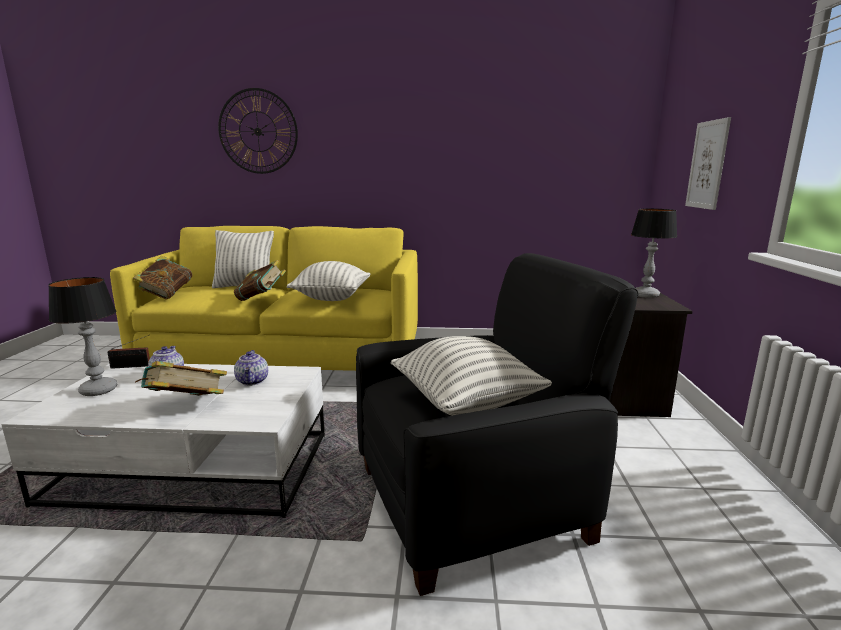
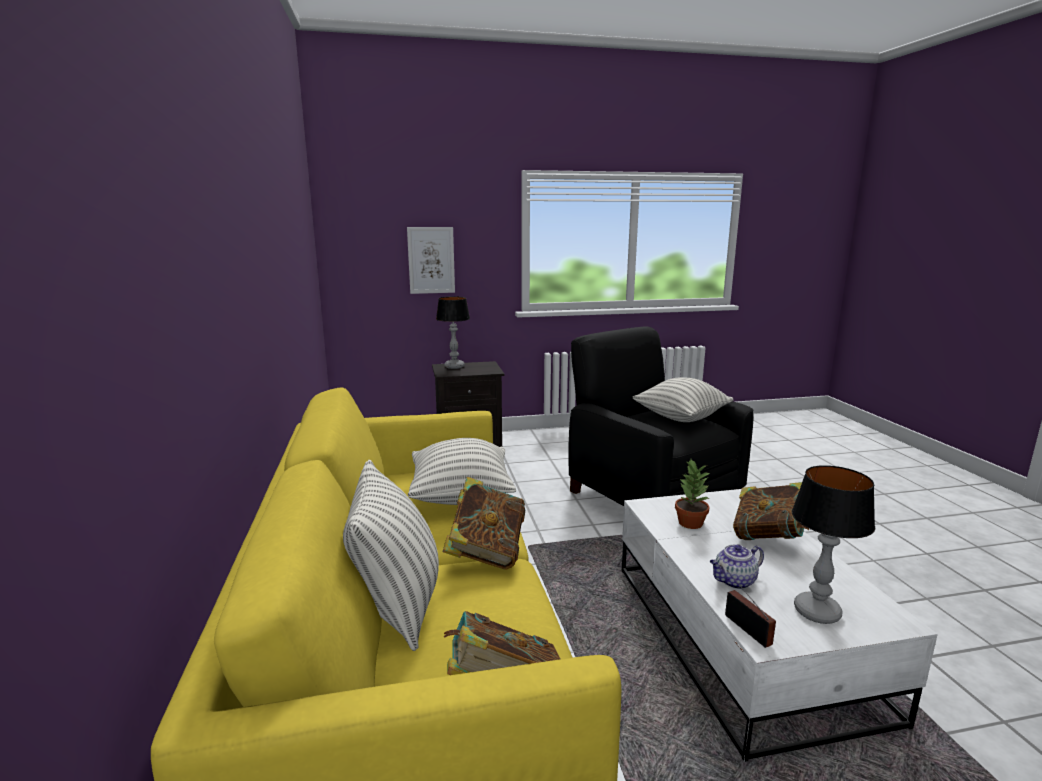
camera: 105 degrees left, 0 degrees up
wall clock [218,88,298,174] -> none
teapot [234,350,268,386] -> potted plant [675,459,710,529]

